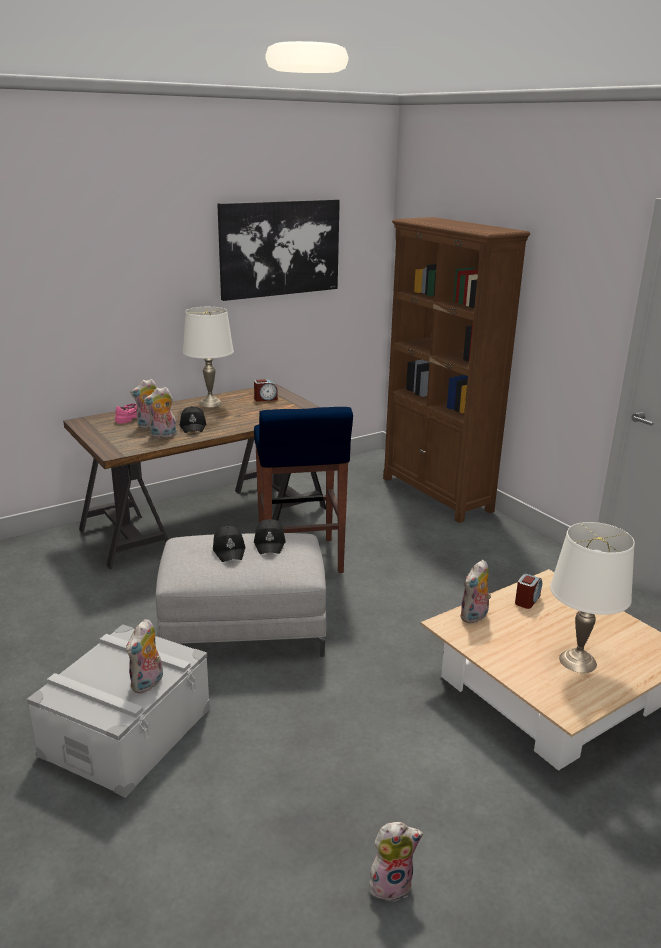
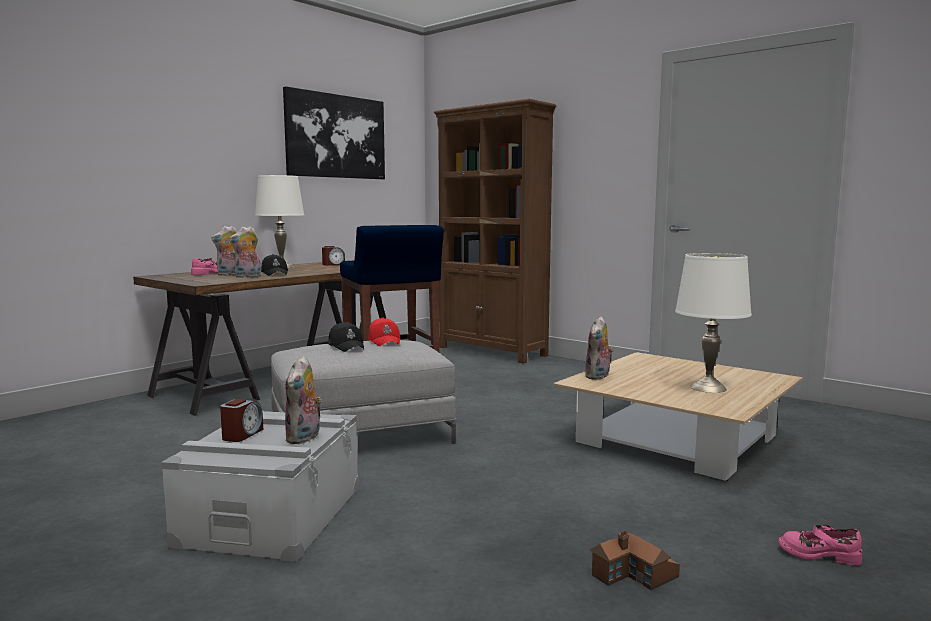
camera: 15 degrees left, 15 degrees down
black cap [254,519,286,554] -> red cap [368,317,400,346]
plush toy [369,822,423,902] -> toy house [590,531,680,590]
alarm clock [515,573,542,609] -> alarm clock moved to [220,399,263,442]
none -> pink shoe [778,525,862,566]

